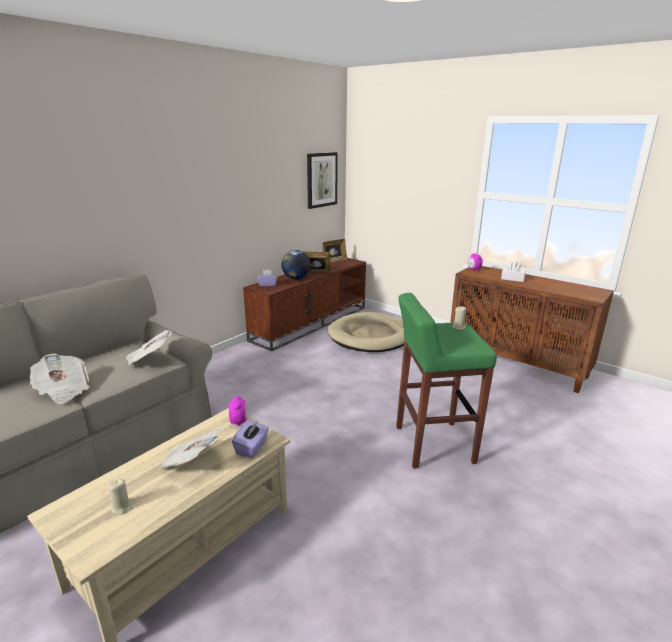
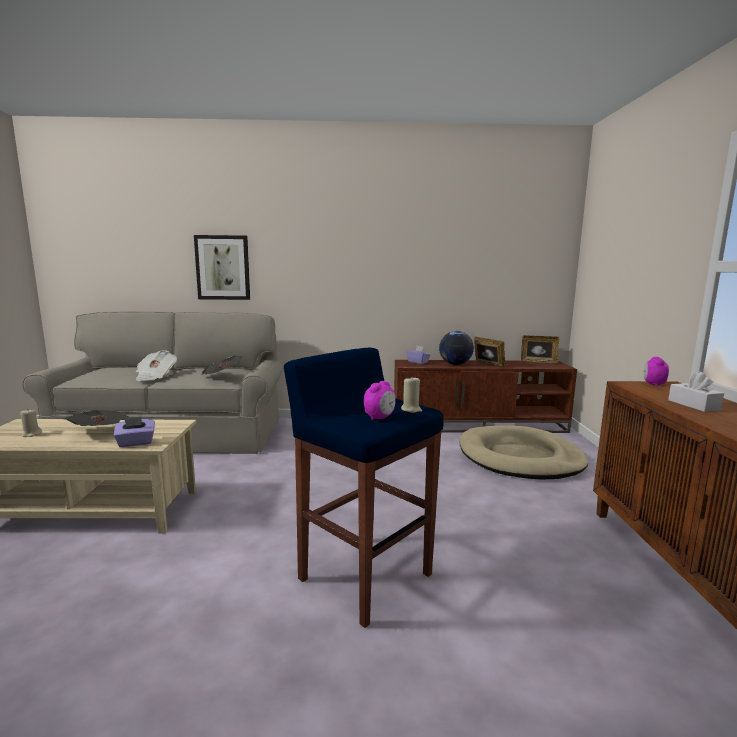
camera: 50 degrees right, 10 degrees down
alarm clock [229,396,248,427] -> alarm clock moved to [364,381,396,420]
picture [307,152,338,209] -> picture moved to [194,235,250,300]
green stool [396,293,497,469] -> blue stool [284,348,444,628]

